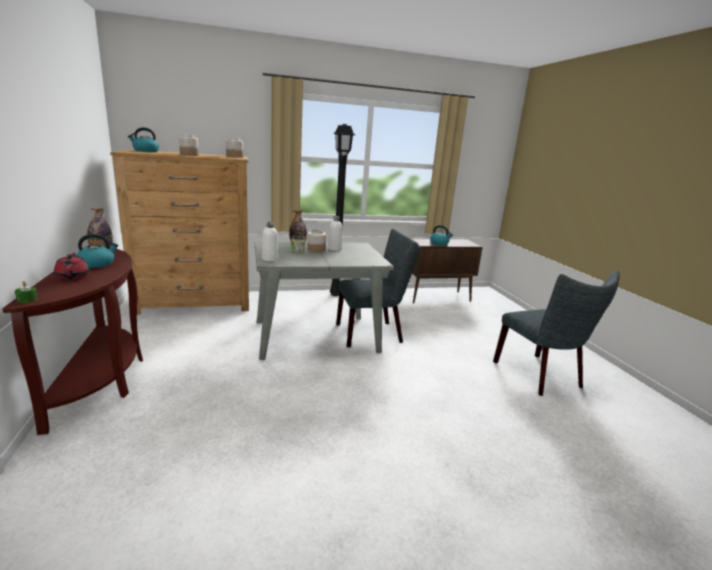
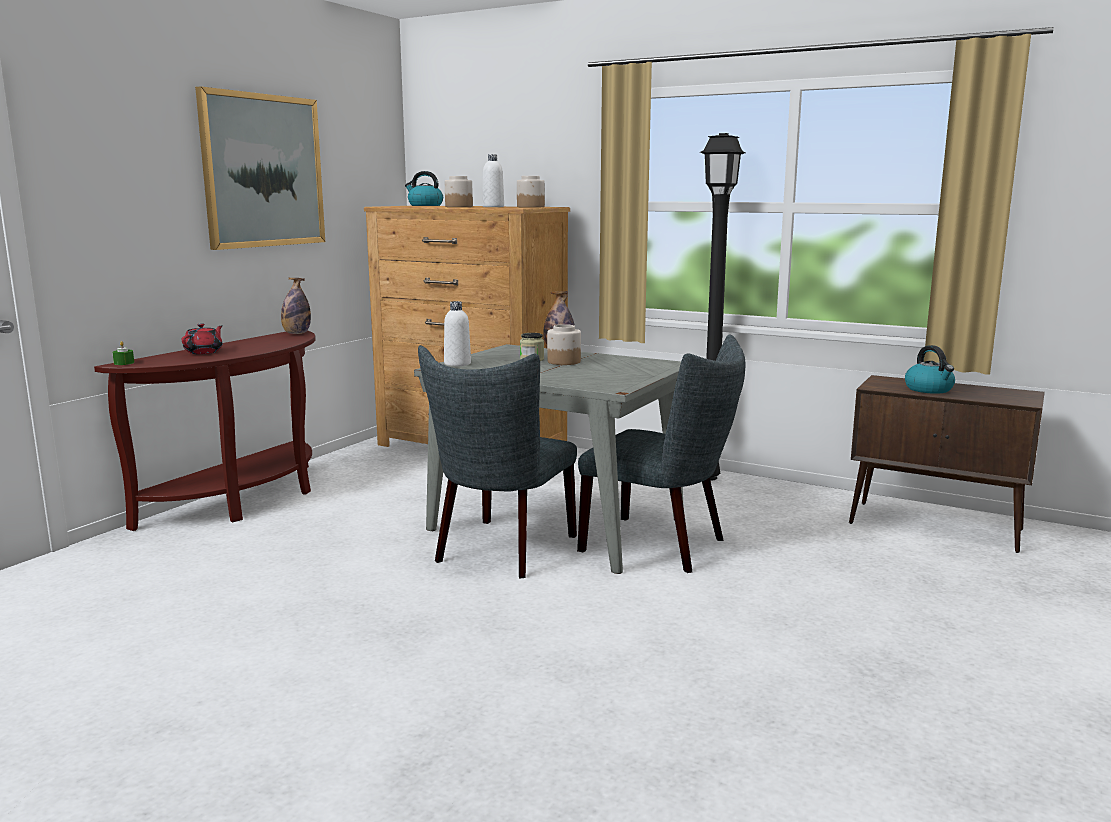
camera: 45 degrees right, 5 degrees down
kettle [76,234,119,268] -> none
white bottle [328,216,342,251] -> white bottle moved to [482,154,504,207]
grey chair [493,271,620,396] -> grey chair moved to [418,345,577,578]
none -> picture [195,86,325,250]

